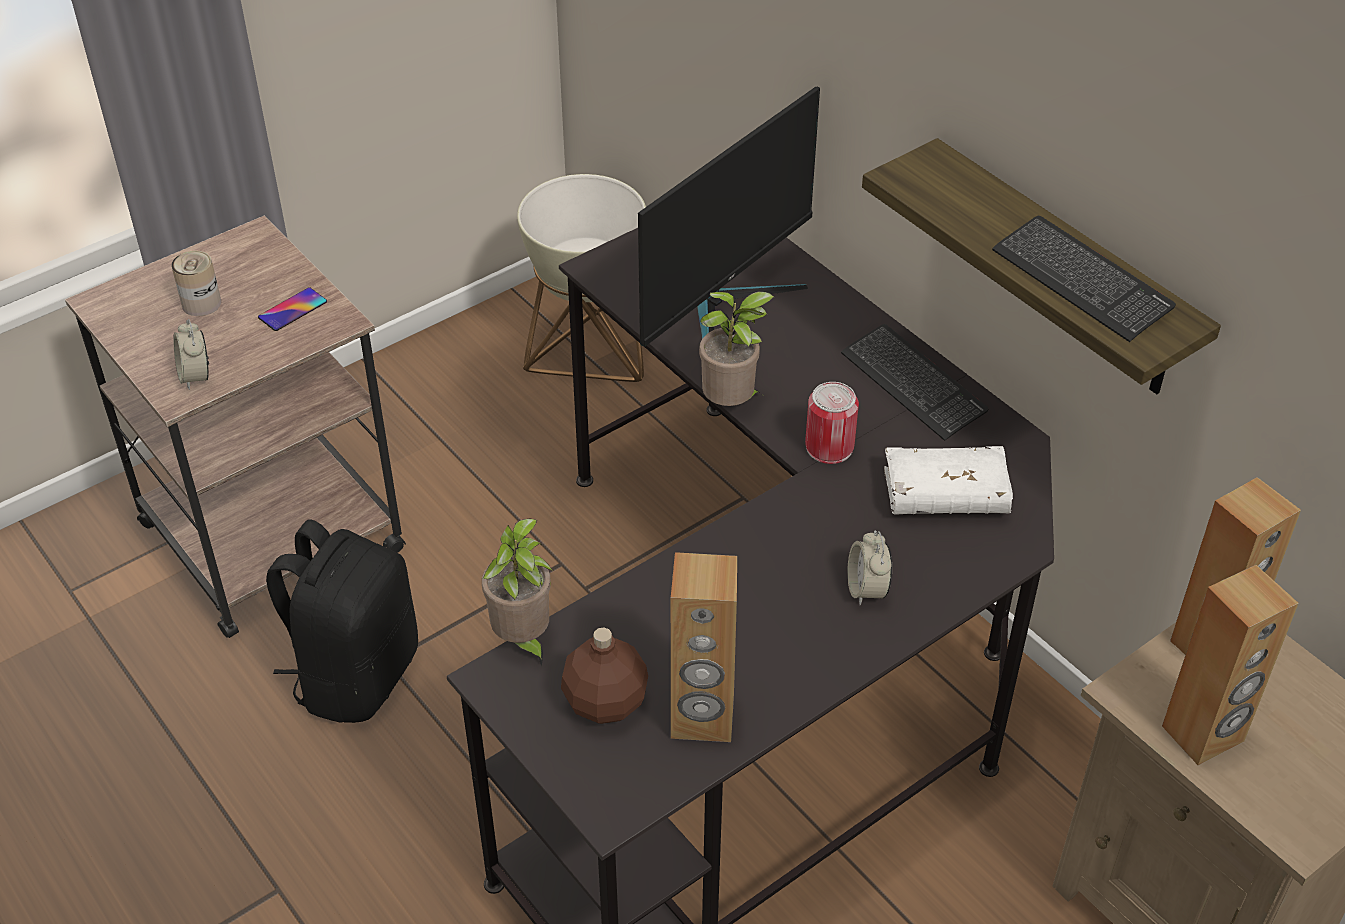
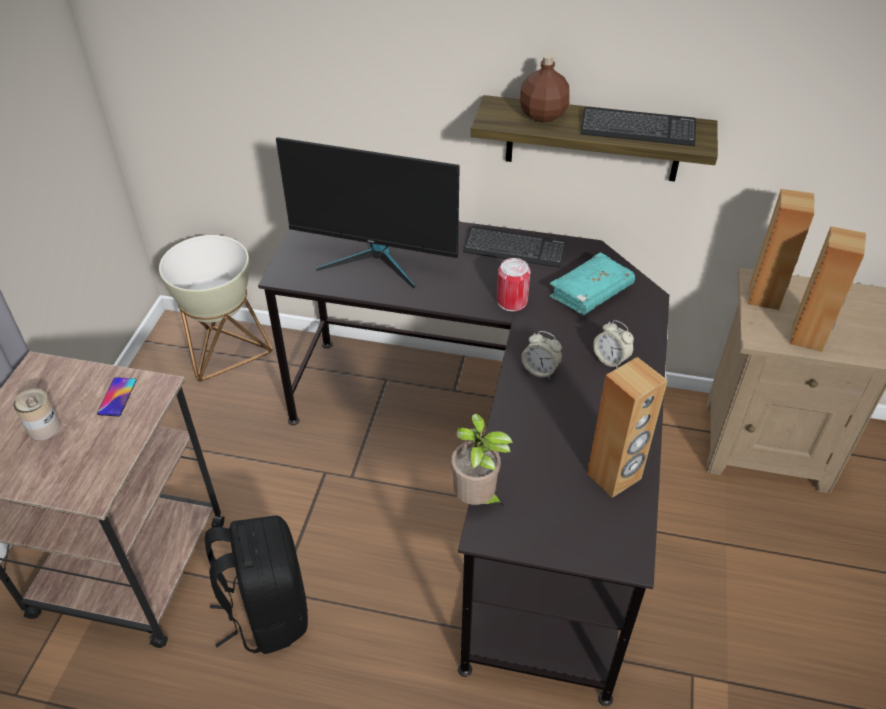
camera: 40 degrees left, 0 degrees up
alarm clock [173,319,209,390] -> alarm clock moved to [521,331,562,379]
brown bottle [561,628,648,724] -> brown bottle moved to [520,54,570,122]
monitor [638,87,820,347] -> monitor turned 105 degrees clockwise [276,137,460,289]
potted plant [699,292,774,406] -> none
white book [884,446,1013,514] -> turquoise book [549,252,635,315]

